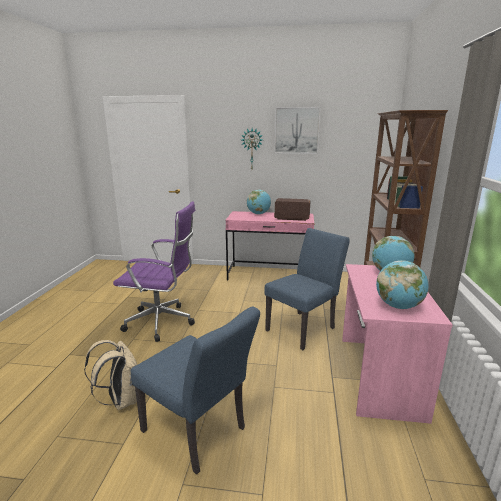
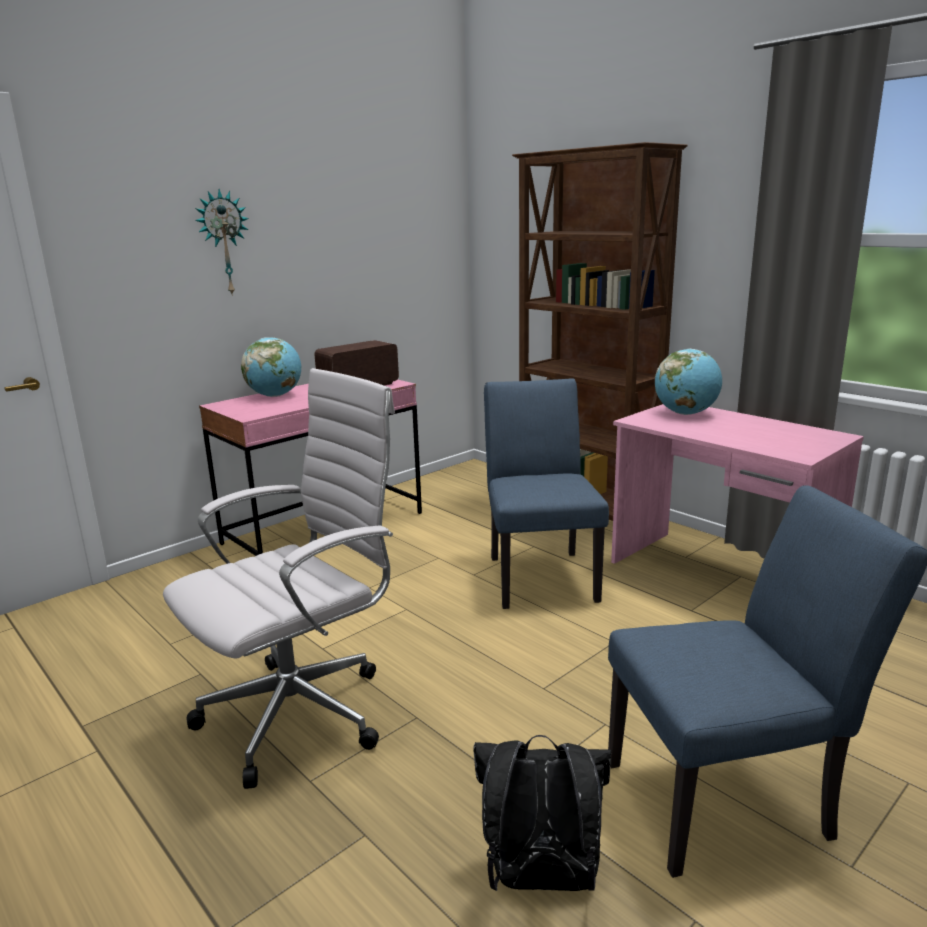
camera: 50 degrees left, 0 degrees up
beige backpack [84,340,137,410] -> black backpack [473,735,611,891]
purple office chair [113,201,195,342] -> white office chair [163,368,395,789]
picture [274,107,321,154] -> none
globe [376,260,429,309] -> none

